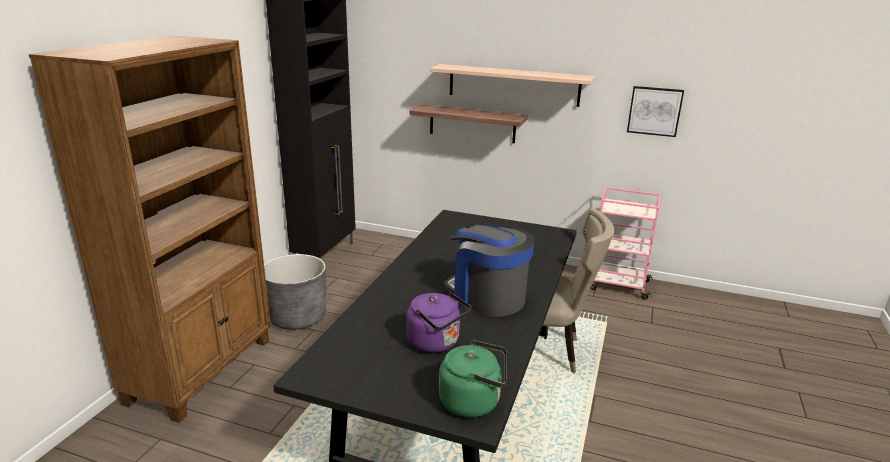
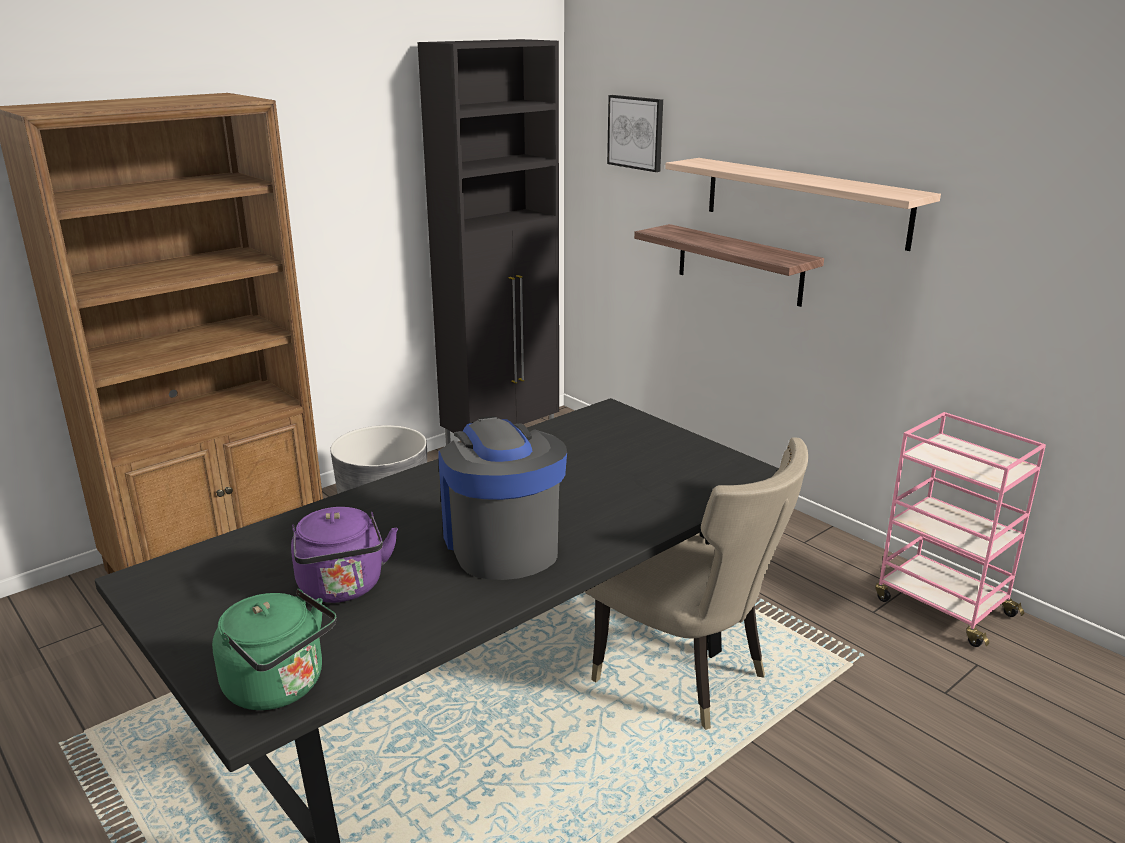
camera: 30 degrees right, 0 degrees up
picture [627,86,684,137] -> picture moved to [607,95,663,172]

